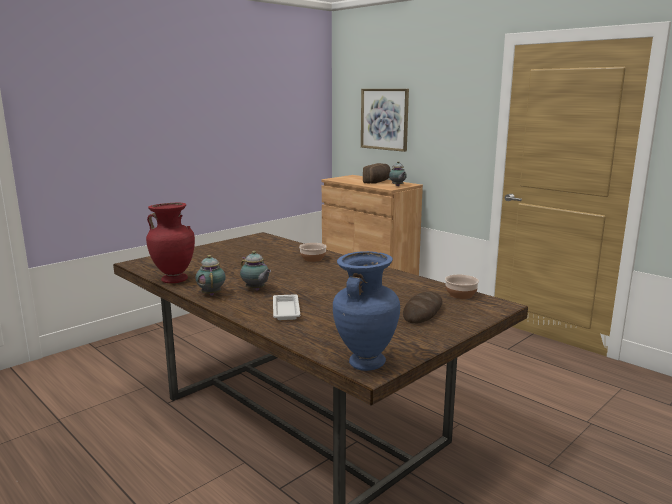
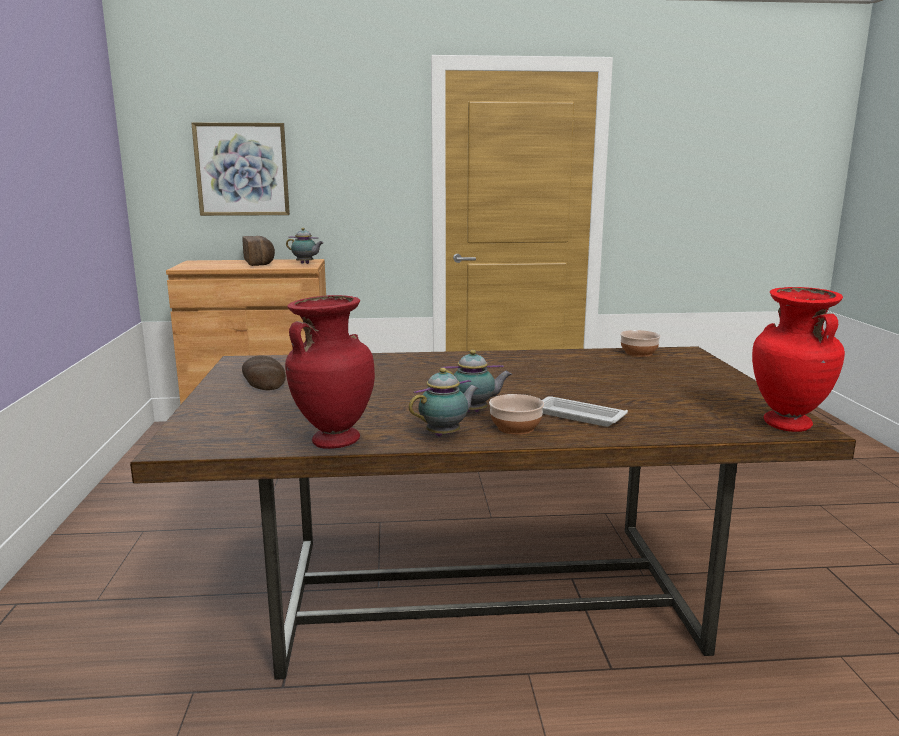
camera: 50 degrees left, 0 degrees up
teapot [195,255,226,296] -> teapot turned 120 degrees clockwise [409,368,478,437]
bowl [299,243,327,262] -> bowl moved to [489,394,544,435]
blue vase [333,251,400,371] -> red vase [752,287,845,432]
bread [403,292,442,324] -> bread moved to [242,355,286,390]

